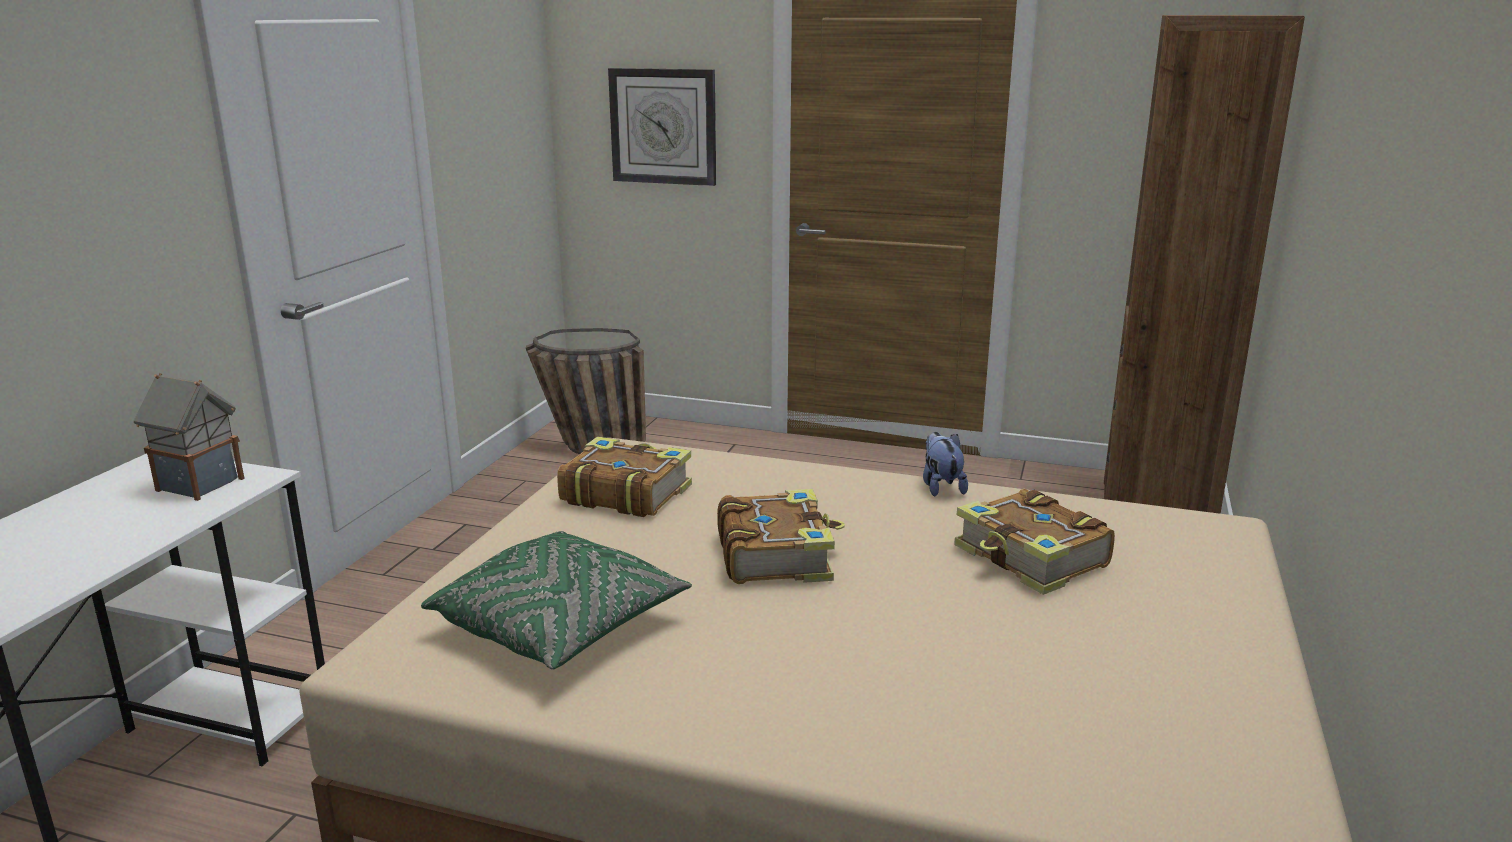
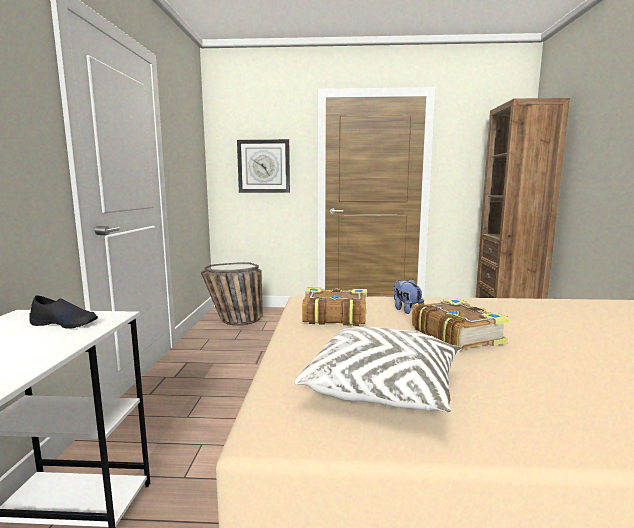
camera: 15 degrees left, 10 degrees down
toy house [134,373,245,501] -> black shoe [29,295,98,329]
green pillow [421,531,692,670] -> white pillow [295,327,462,412]
plush toy [923,432,968,496] -> plush toy moved to [394,279,424,314]
book [954,489,1115,595] -> none

